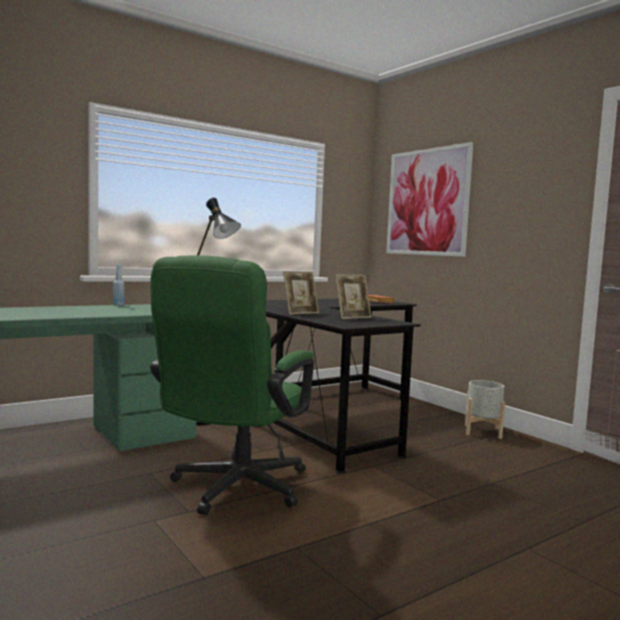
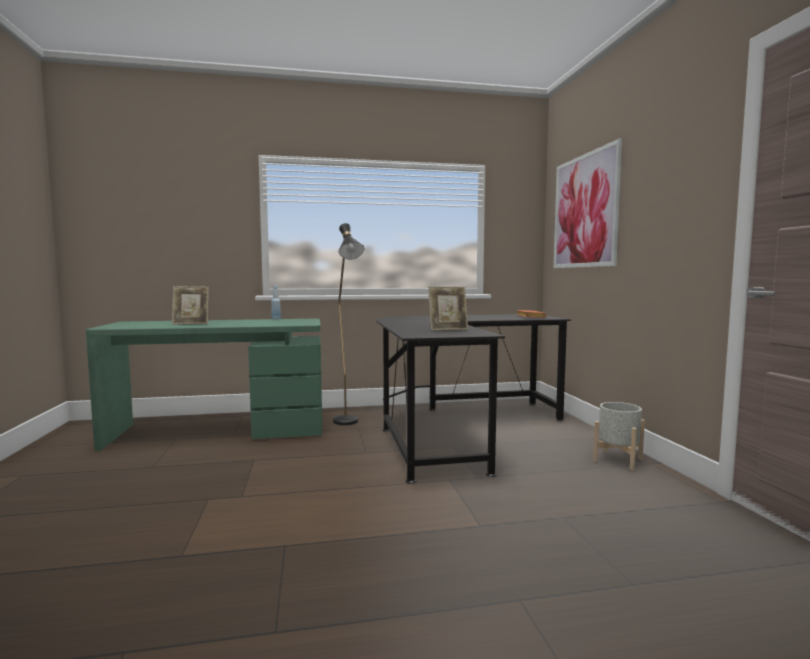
camera: 25 degrees right, 0 degrees up
green office chair [150,255,314,515] -> none
picture frame [283,271,319,315] -> picture frame moved to [172,286,209,325]

